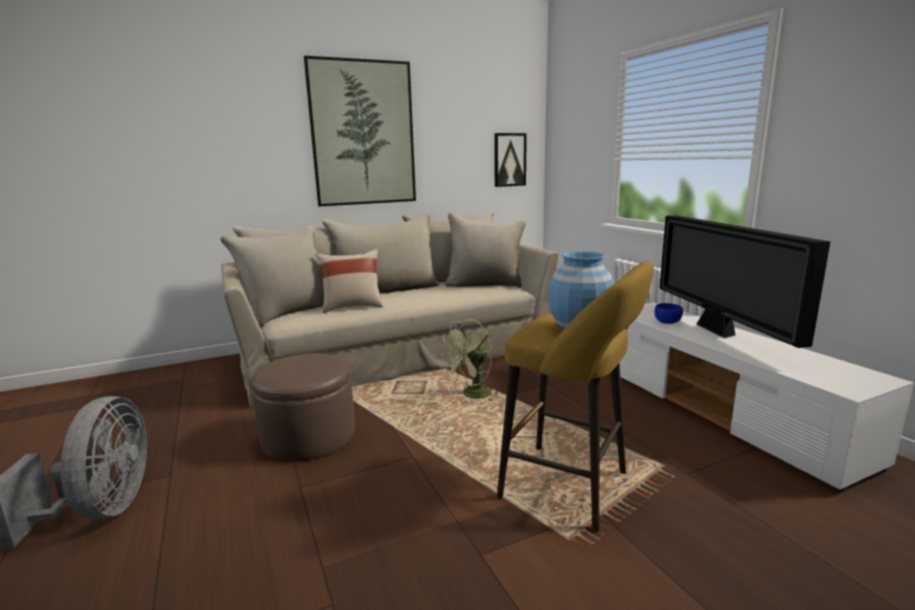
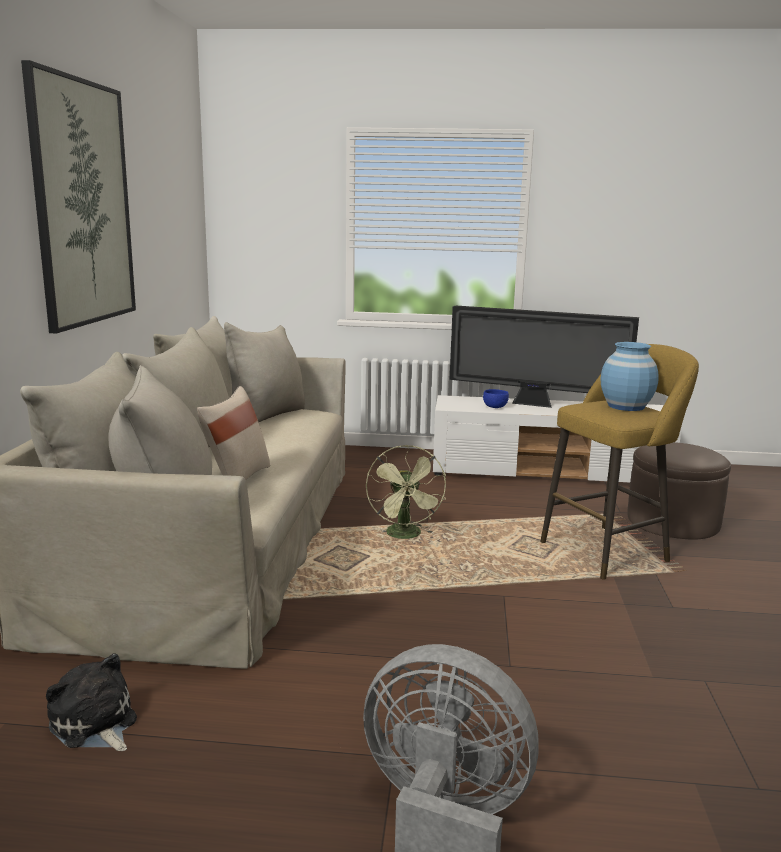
camera: 60 degrees left, 0 degrees up
brown ottoman [251,353,355,461] -> brown ottoman moved to [627,442,731,540]
picture [494,133,527,187] -> none
none -> plush toy [46,654,137,751]

